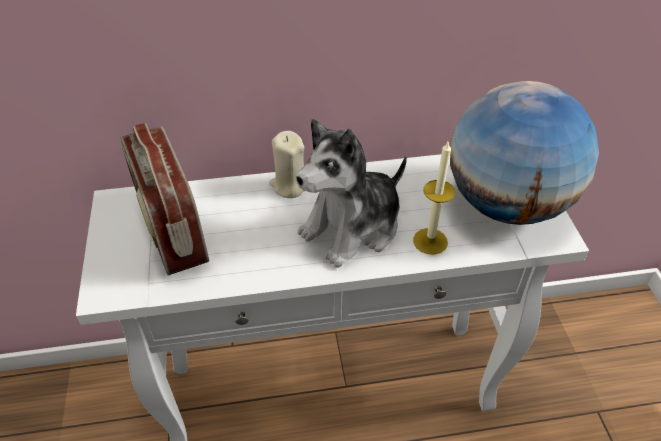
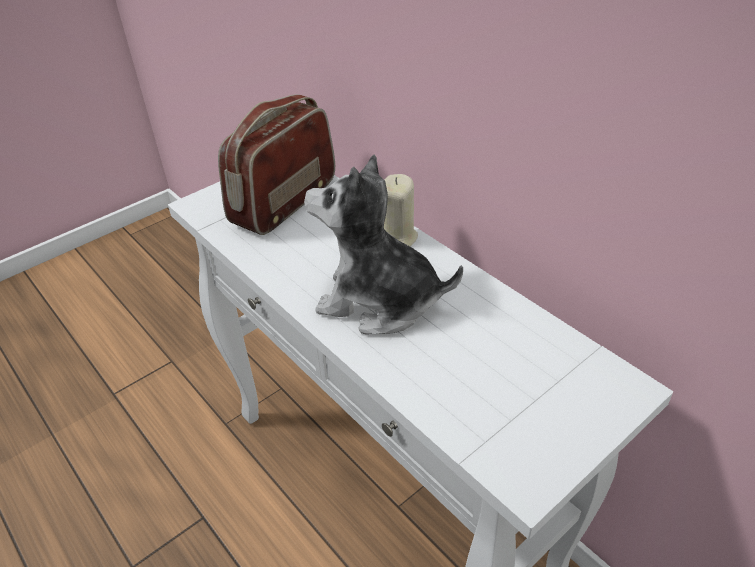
camera: 60 degrees right, 5 degrees down
candle [413,140,455,254] -> none
globe [450,81,599,225] -> none

